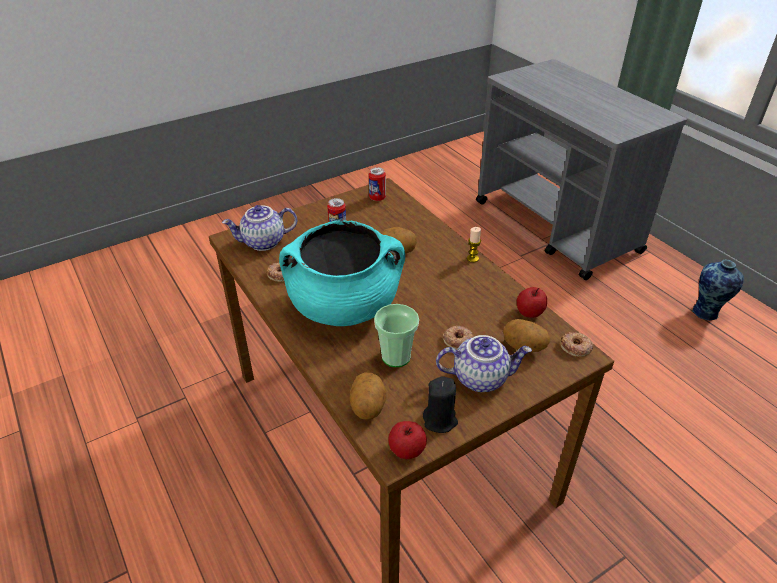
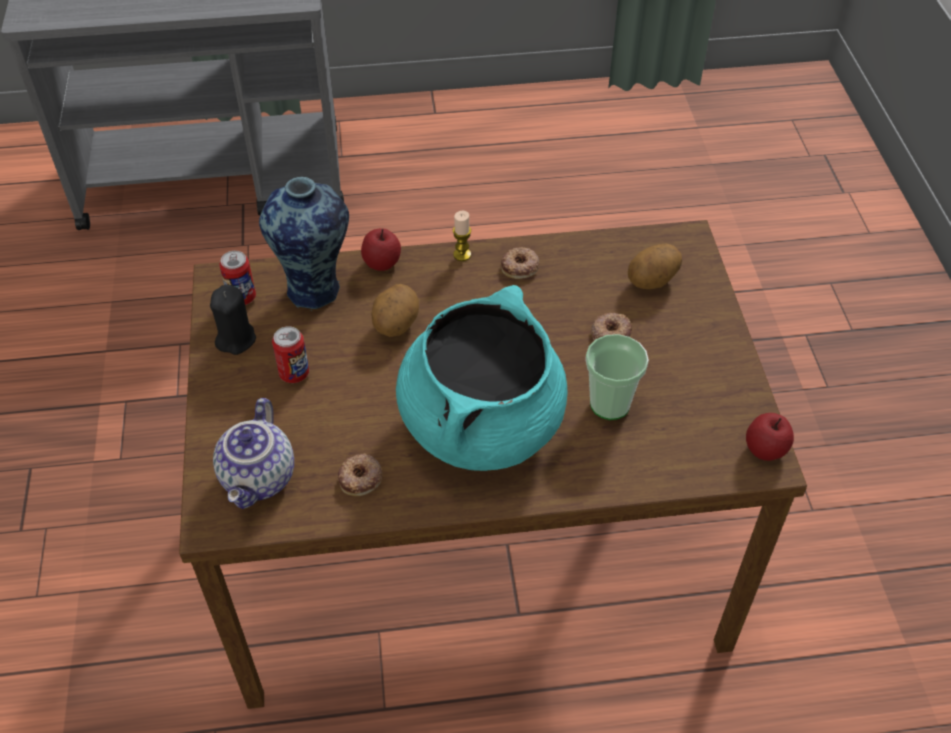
camera: 65 degrees left, 10 degrees up
potato [350,372,387,420] -> none
black candle [423,376,458,433] -> black candle moved to [210,285,256,355]
teapot [436,335,532,392] -> none
apple [517,287,547,318] -> apple moved to [361,228,401,271]
donut [560,332,593,357] -> donut moved to [501,247,539,279]
vase [692,259,744,321] -> vase moved to [259,177,349,311]

